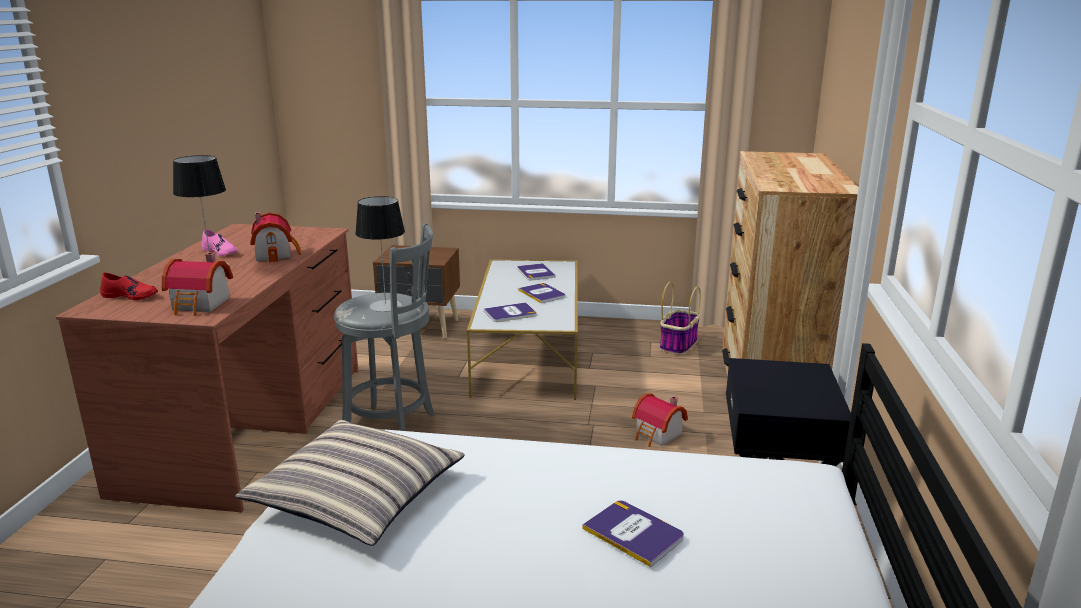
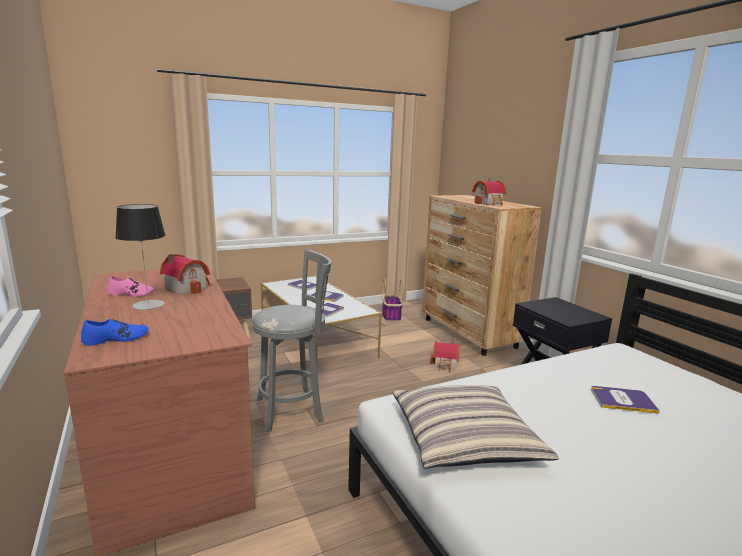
camera: 35 degrees left, 5 degrees down
red shoe [100,272,158,300] -> blue shoe [81,319,149,346]
toy house [162,253,233,316] -> toy house moved to [472,178,506,206]
table lamp [355,196,405,312] -> none

